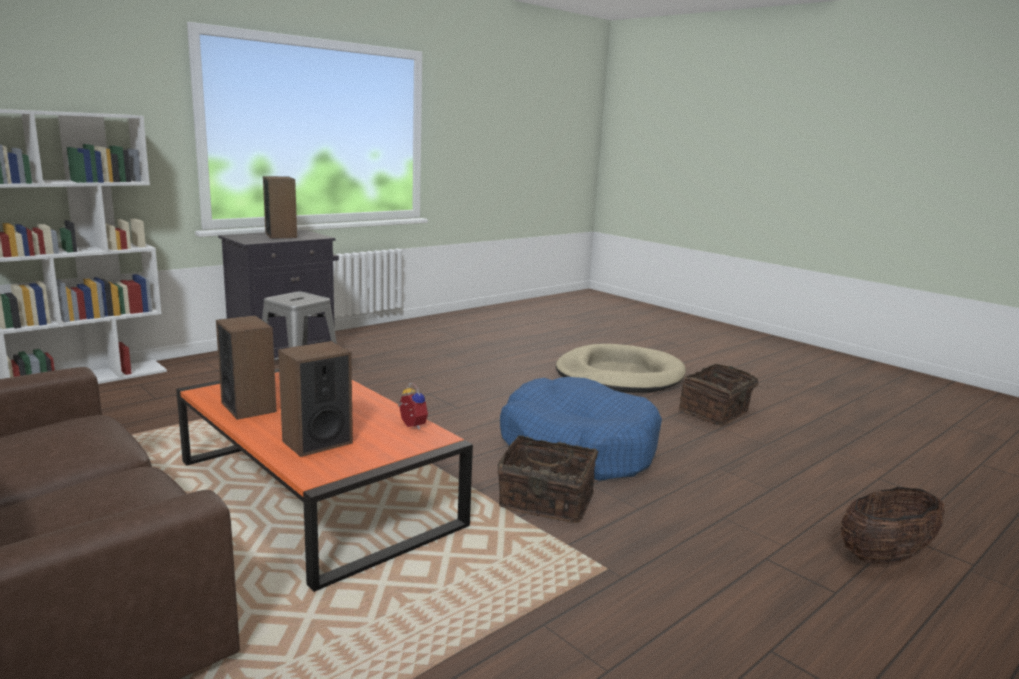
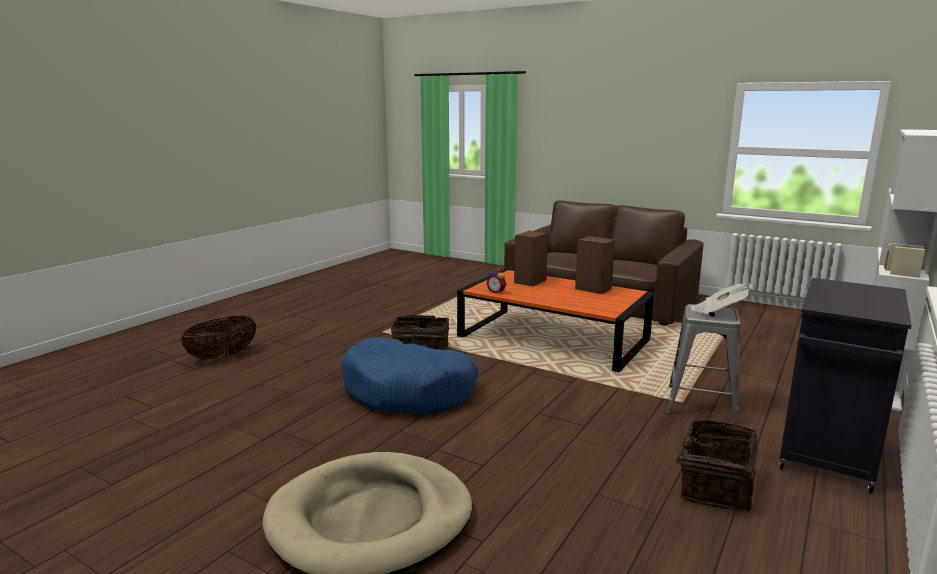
camera: 165 degrees right, 0 degrees up
speaker [263,176,297,239] -> none
basket [679,364,762,426] -> basket moved to [661,420,759,513]
none -> newspaper [691,283,753,315]

